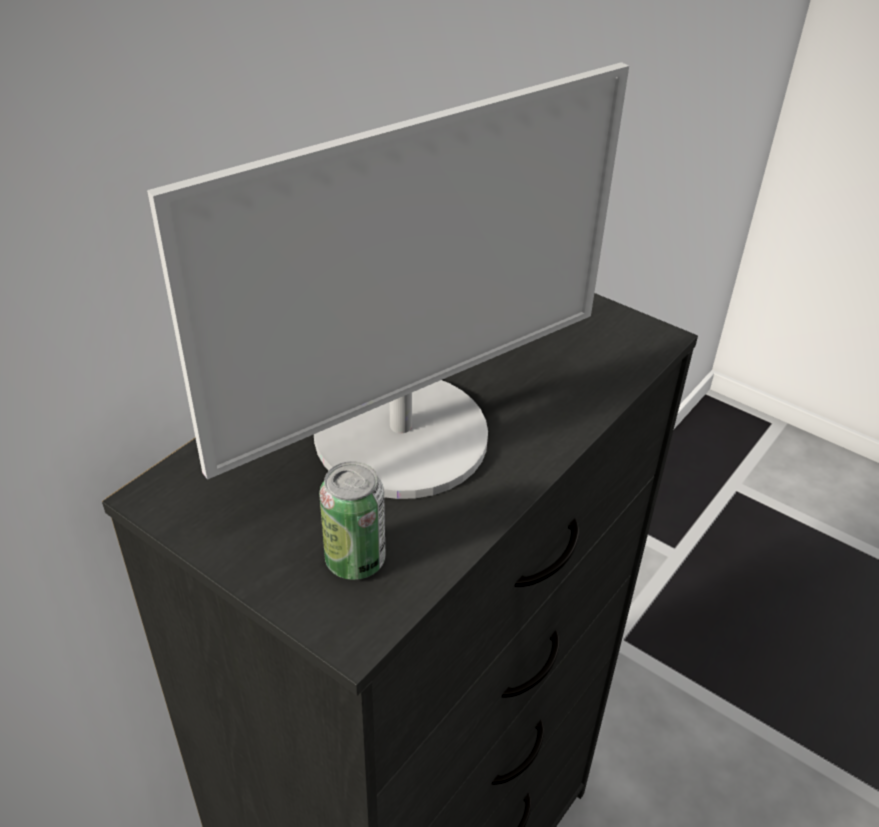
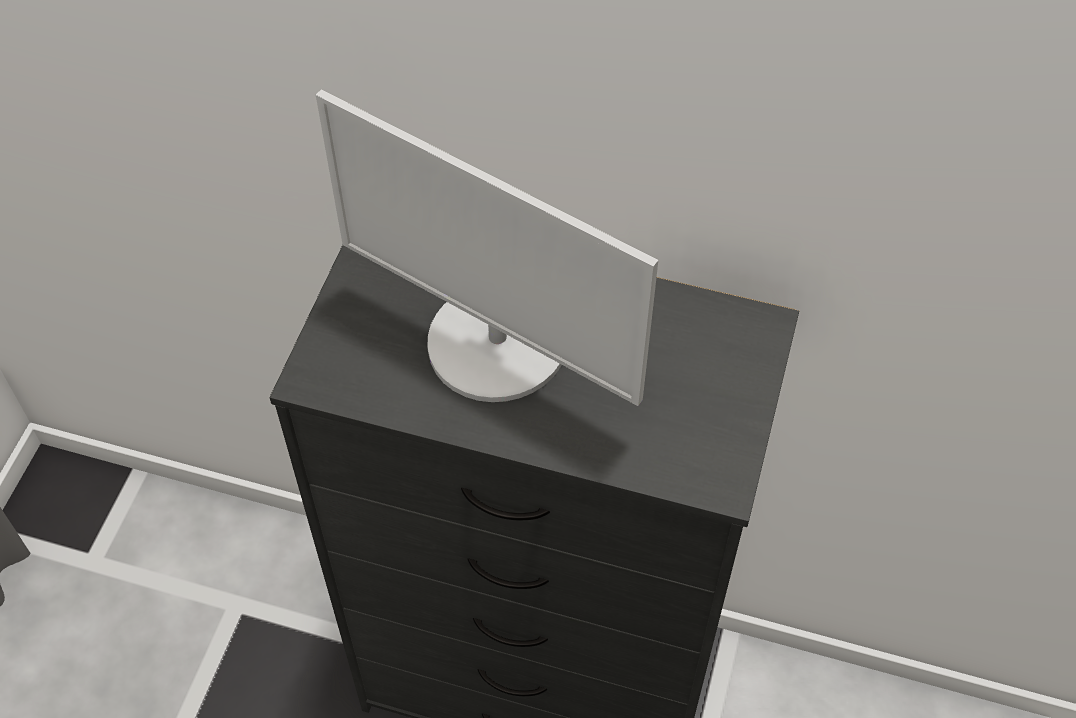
camera: 70 degrees right, 15 degrees up
can [319,461,385,580] -> none

